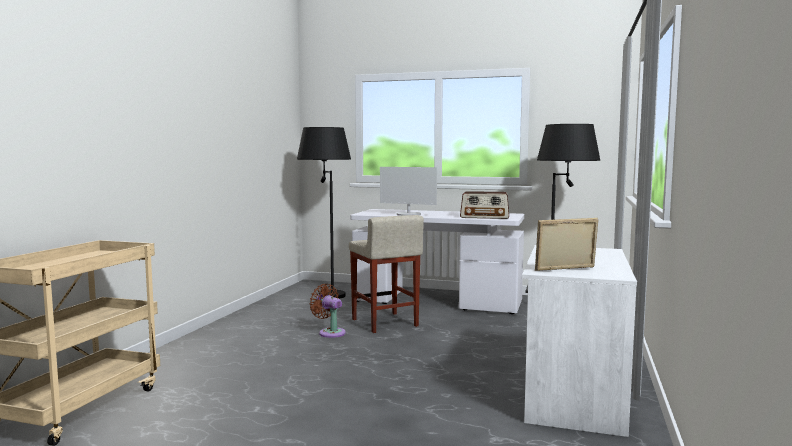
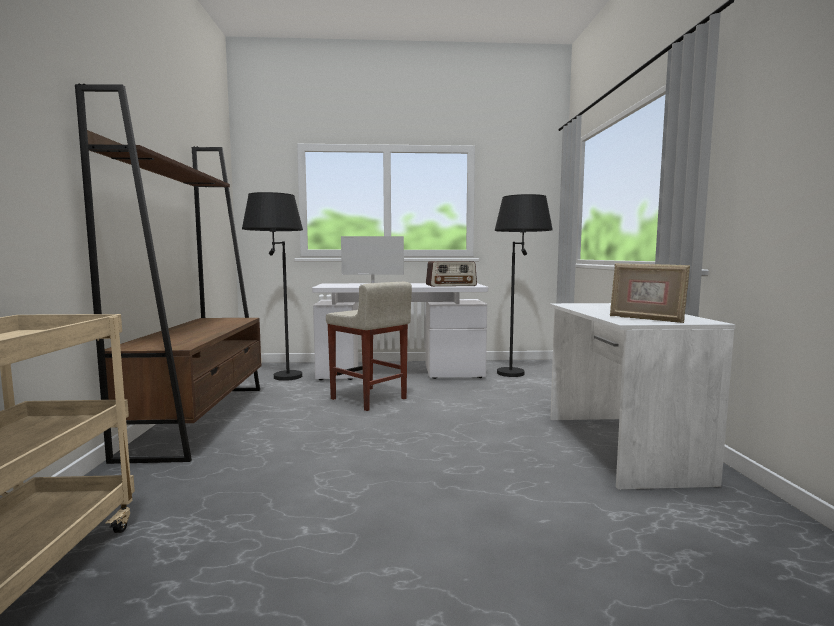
camera: 20 degrees left, 0 degrees up
brown fan [309,284,346,338] -> none
picture frame [535,218,598,271] -> picture frame turned 105 degrees counterclockwise [610,263,690,323]
none -> brown bookcase [75,84,261,464]

